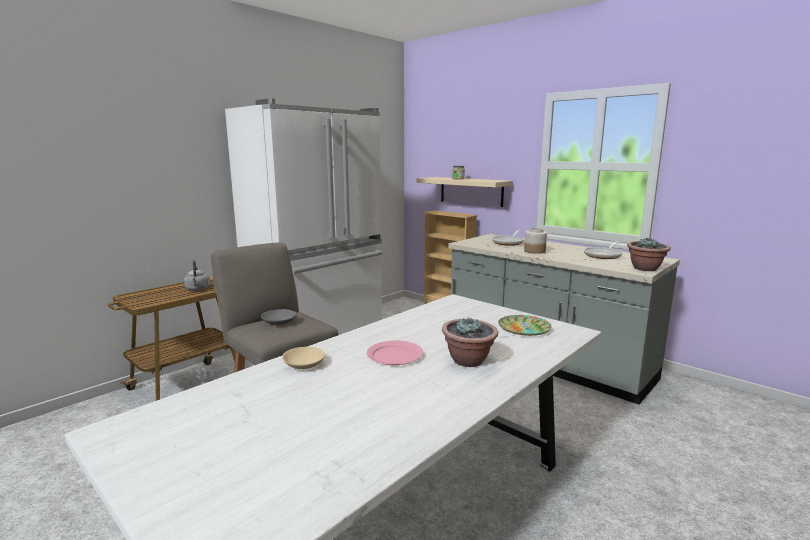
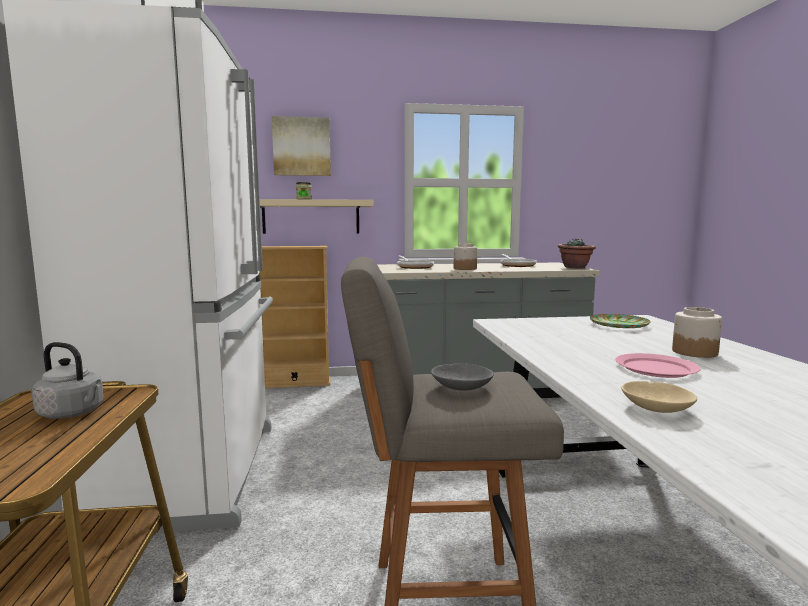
camera: 50 degrees left, 5 degrees down
potted plant [442,317,498,367] -> jar [672,307,722,358]
none -> picture [272,116,331,176]

